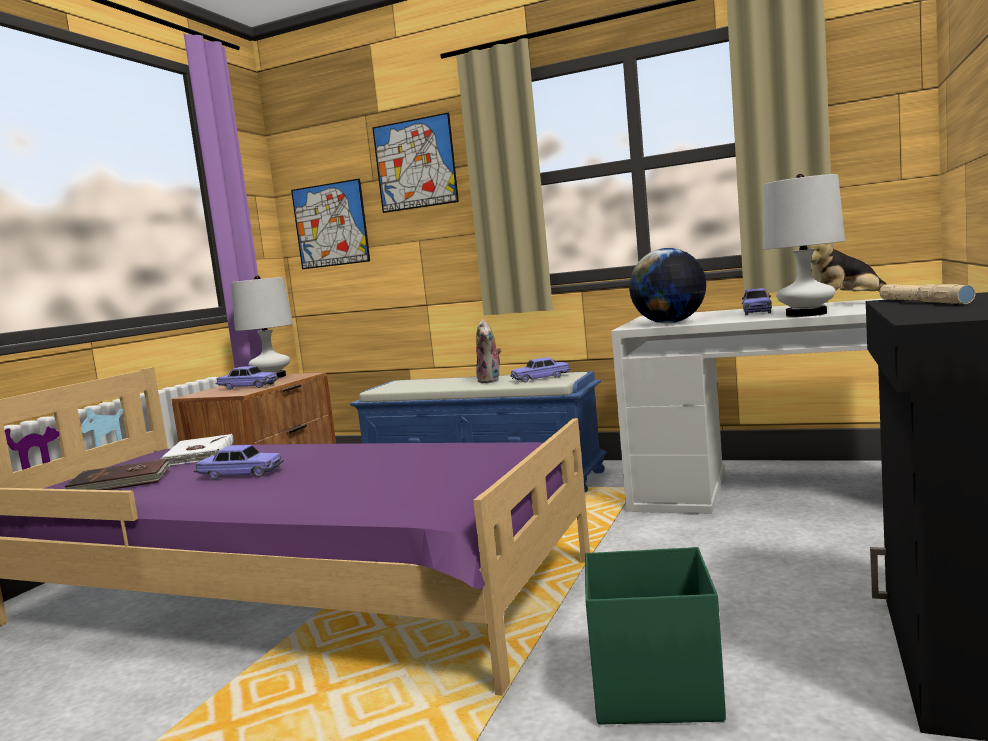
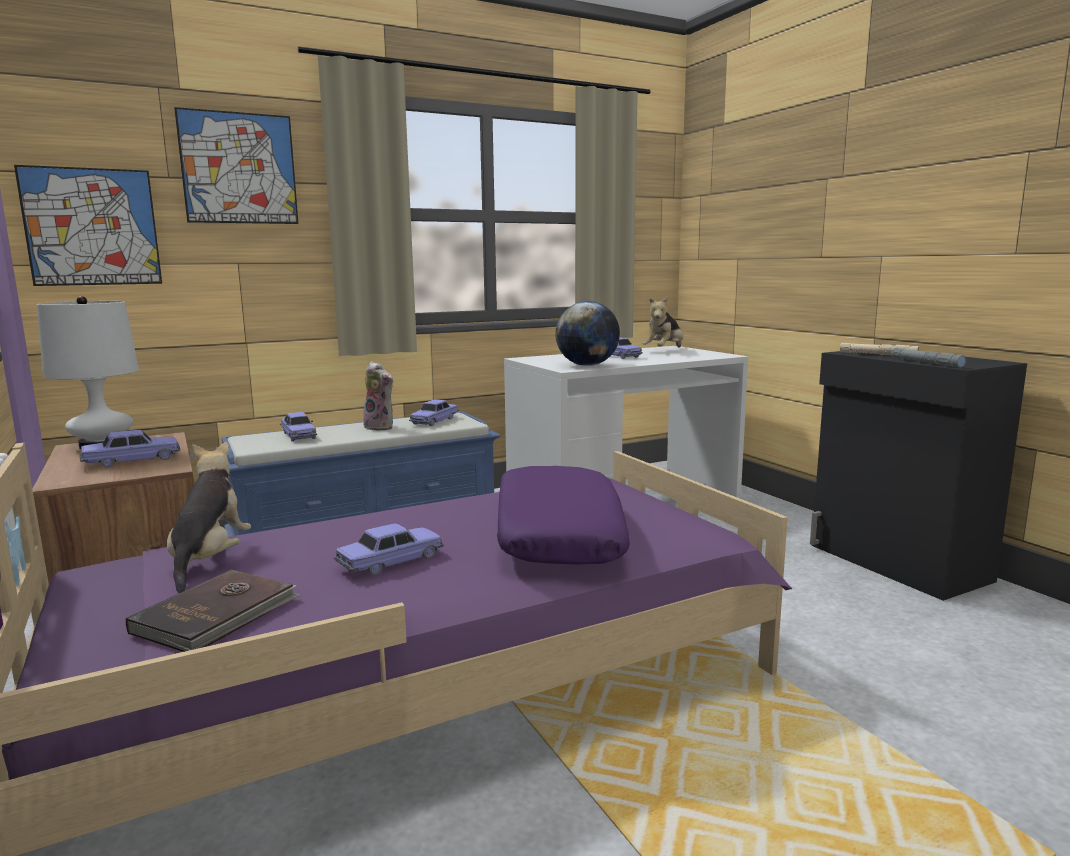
camera: 50 degrees left, 5 degrees up
white book [161,434,234,465] -> plush toy [167,442,251,593]
green storage box [585,547,726,724] -> none
white table lamp [763,174,845,317] -> none
none -> toy car [280,412,317,441]
none -> purple pillow [497,466,630,565]
none -> grey flashlight [891,348,966,367]

